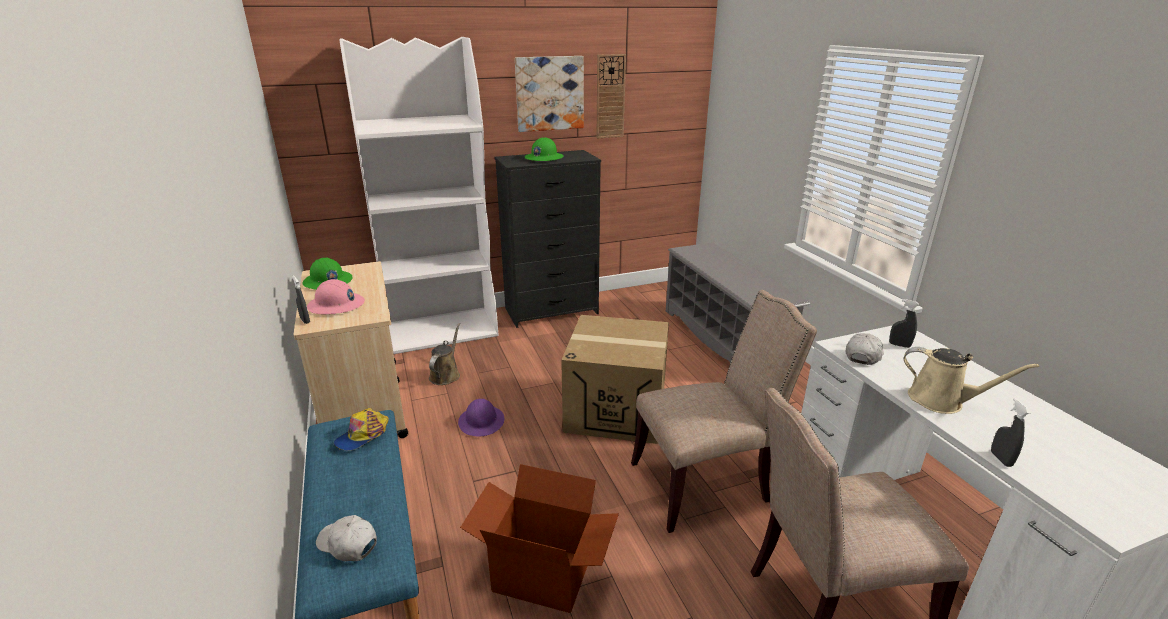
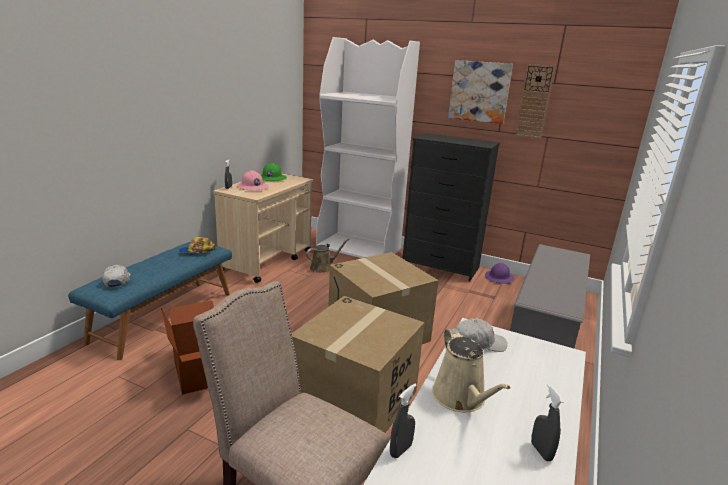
camera: 45 degrees right, 5 degrees down
purple hard hat [458,399,504,437] -> purple hard hat moved to [485,263,515,284]
green hard hat [525,137,564,161] -> none
beige chair [631,290,817,533] -> cardboard box [292,296,425,433]
grey spray bottle [889,299,919,348] -> grey spray bottle moved to [531,384,564,461]

